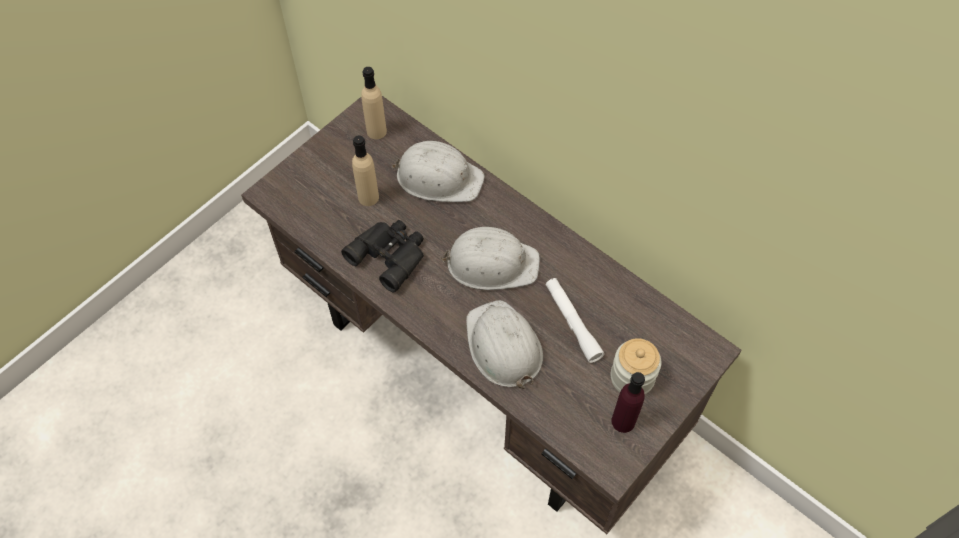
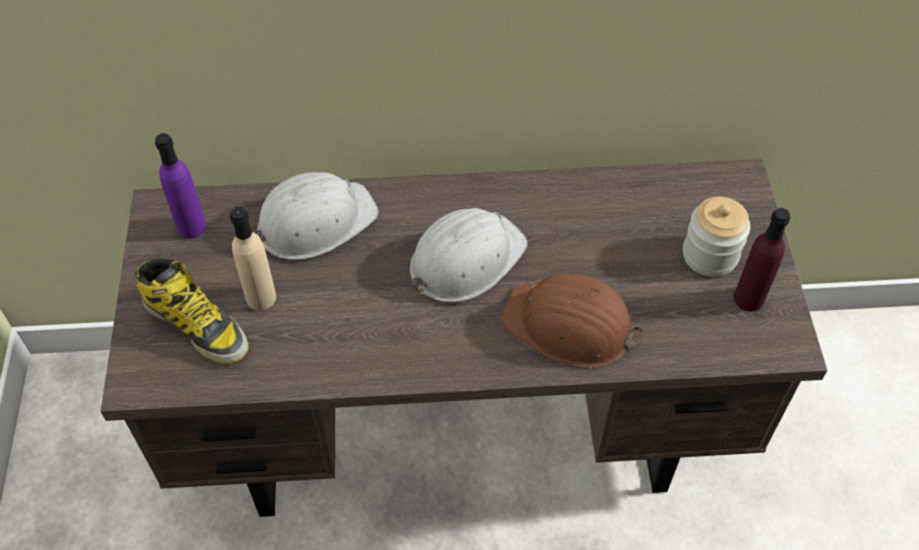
camera: 45 degrees left, 5 degrees down
black binoculars [341,220,424,293] -> none
beige bottle [361,67,387,139] -> purple bottle [155,133,206,239]
white hard hat [466,300,543,389] -> brown hard hat [501,274,643,368]
white flashlight [545,278,604,363] -> none
none -> boot [135,258,249,364]

